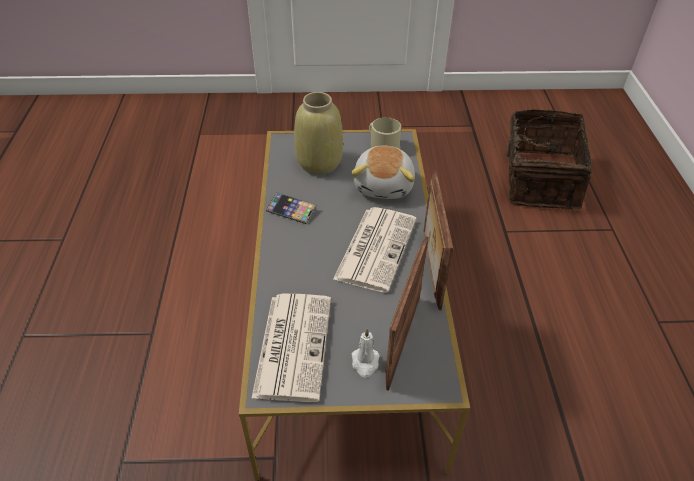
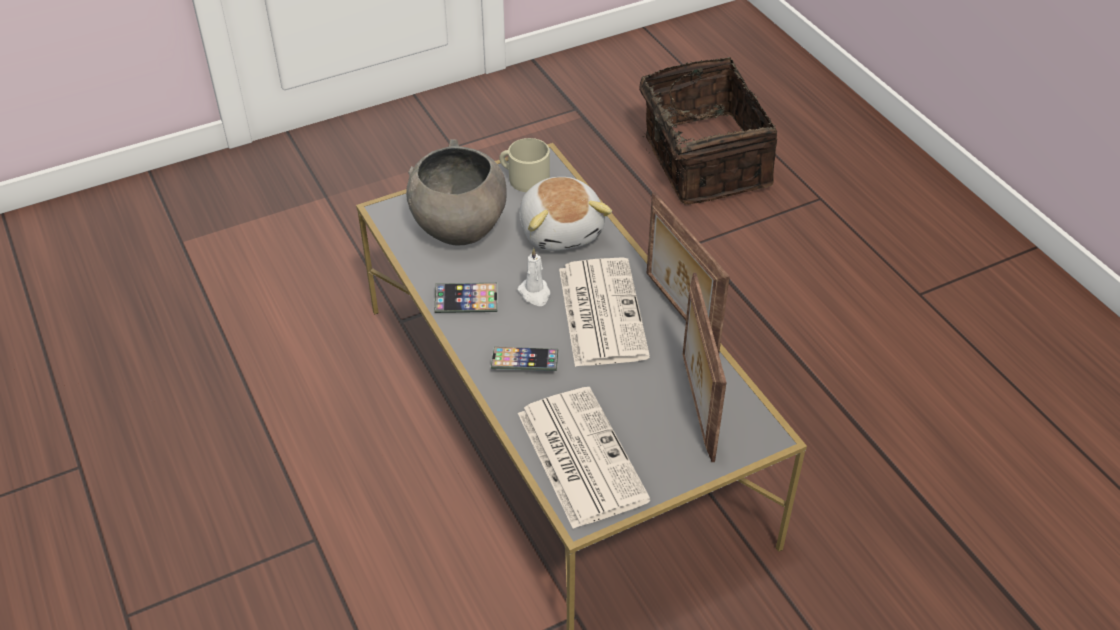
camera: 25 degrees left, 0 degrees up
beige vase [294,92,343,175] -> grey bowl [406,139,507,245]
white candle [352,329,380,378] -> white candle moved to [517,248,550,306]
none -> phone [491,347,558,371]

